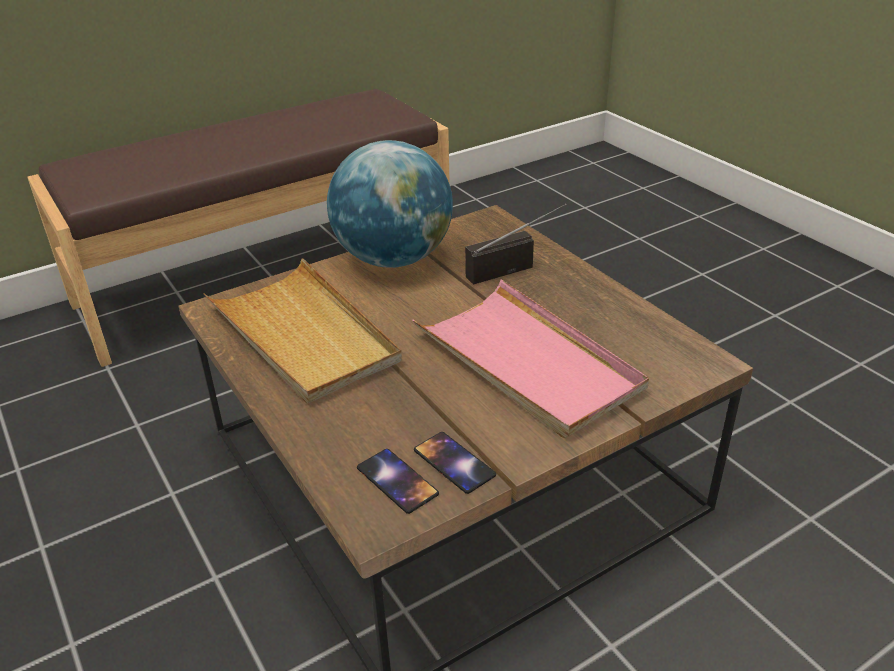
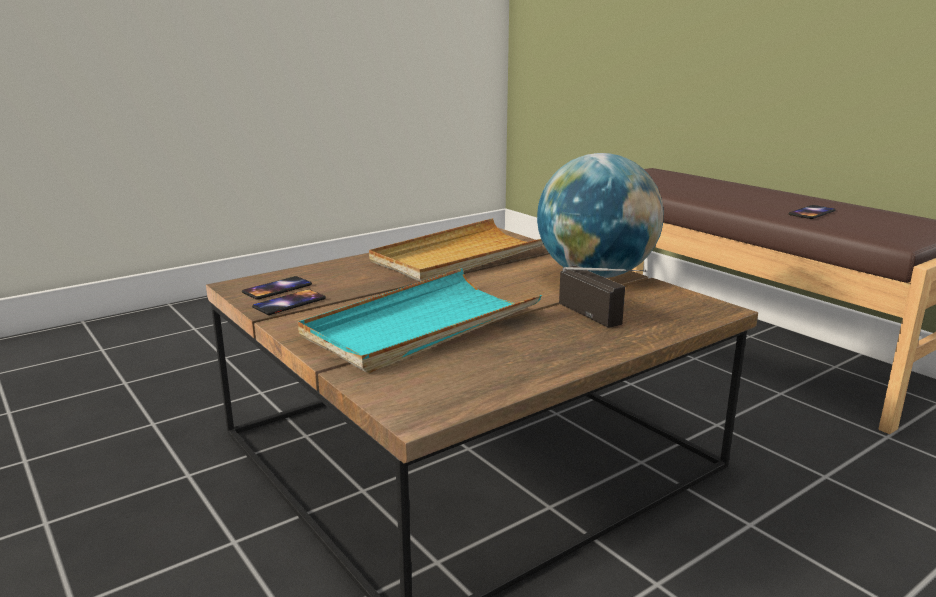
camera: 85 degrees right, 15 degrees down
pink tray [412,280,649,438] -> turquoise tray [298,268,542,373]
none -> phone [788,205,836,219]

